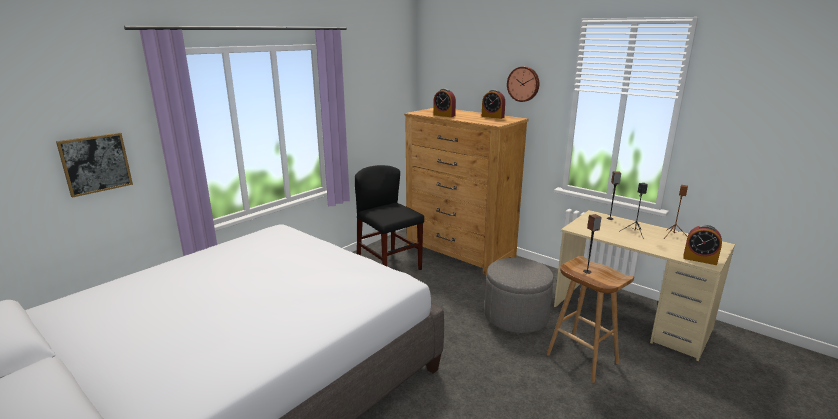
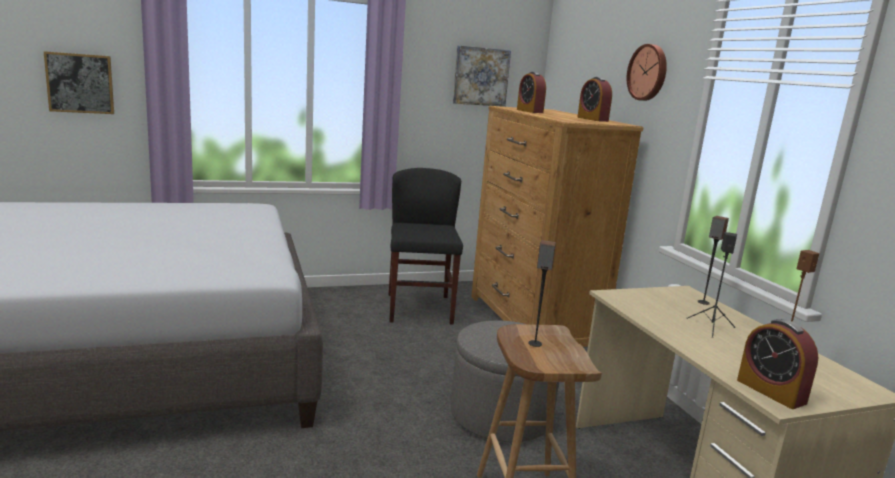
camera: 30 degrees right, 5 degrees down
none -> picture [453,46,511,107]

